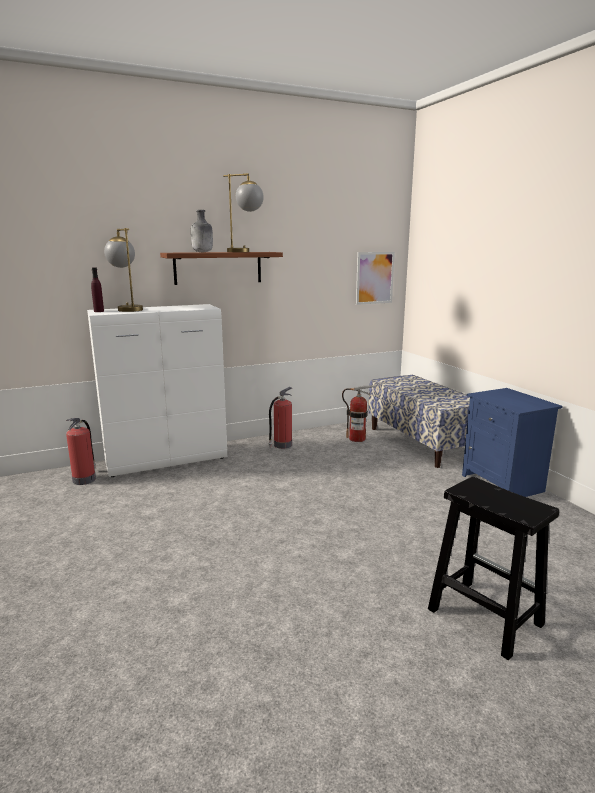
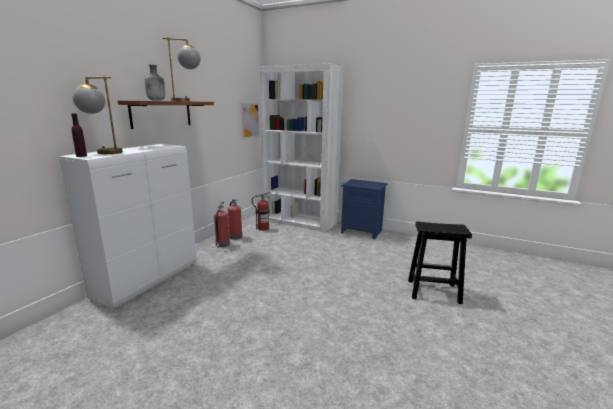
camera: 40 degrees left, 0 degrees up
fire extinguisher [66,418,96,485] -> fire extinguisher moved to [228,199,242,240]
bench [368,375,470,468] -> white bookcase [259,63,344,233]

